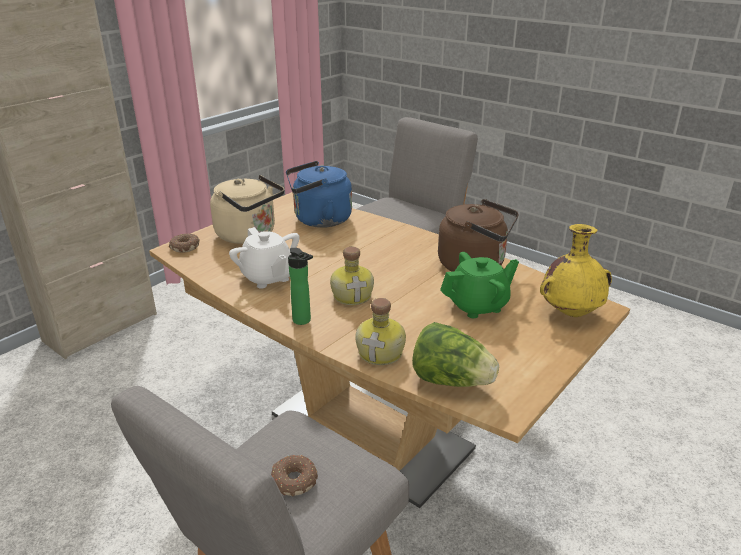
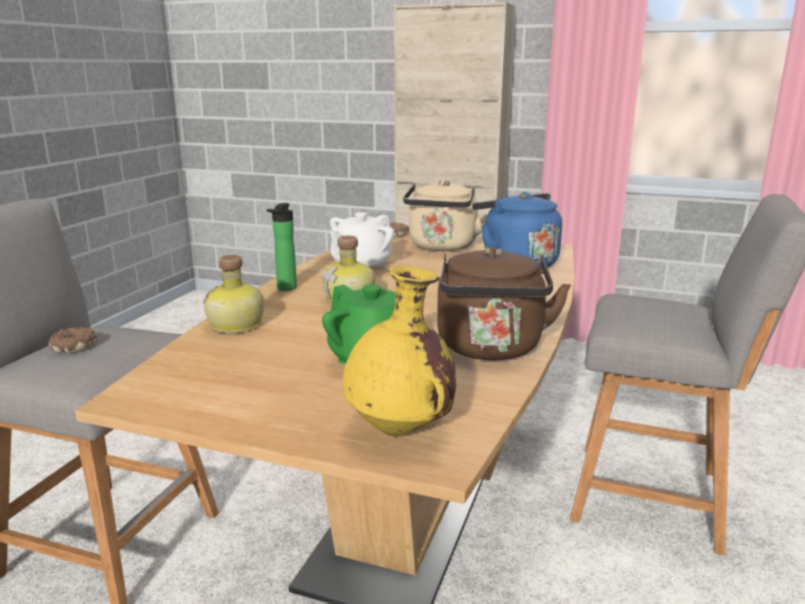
camera: 70 degrees right, 10 degrees down
lettuce [412,322,499,387] -> none

